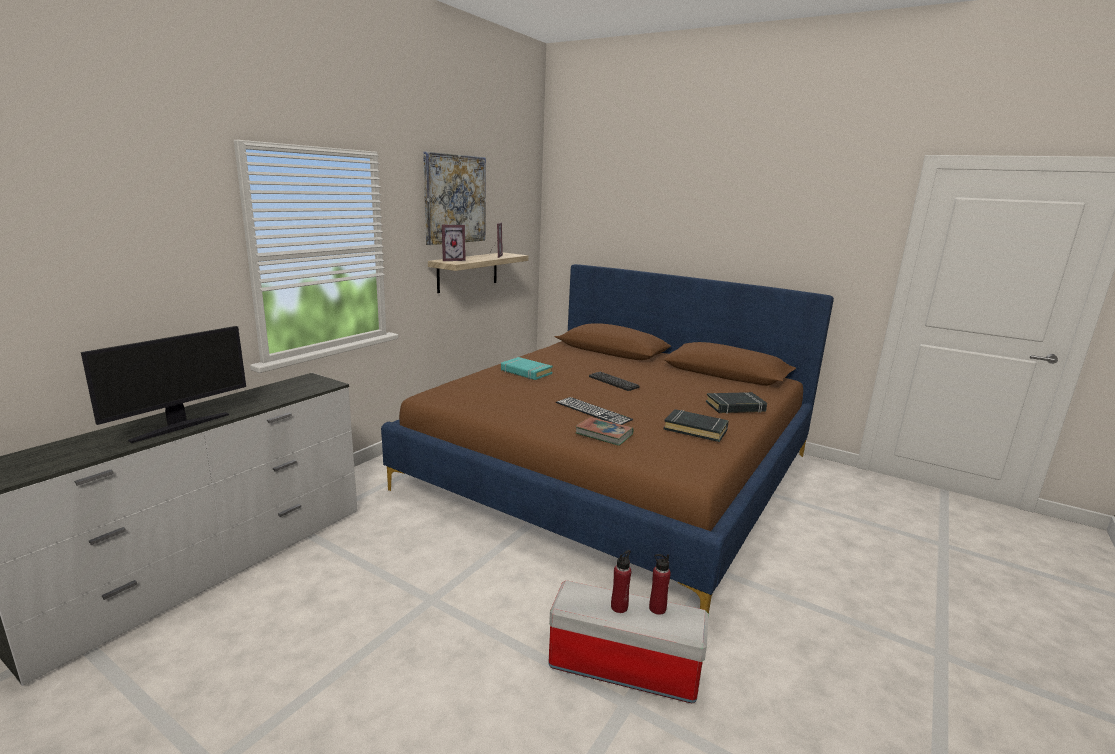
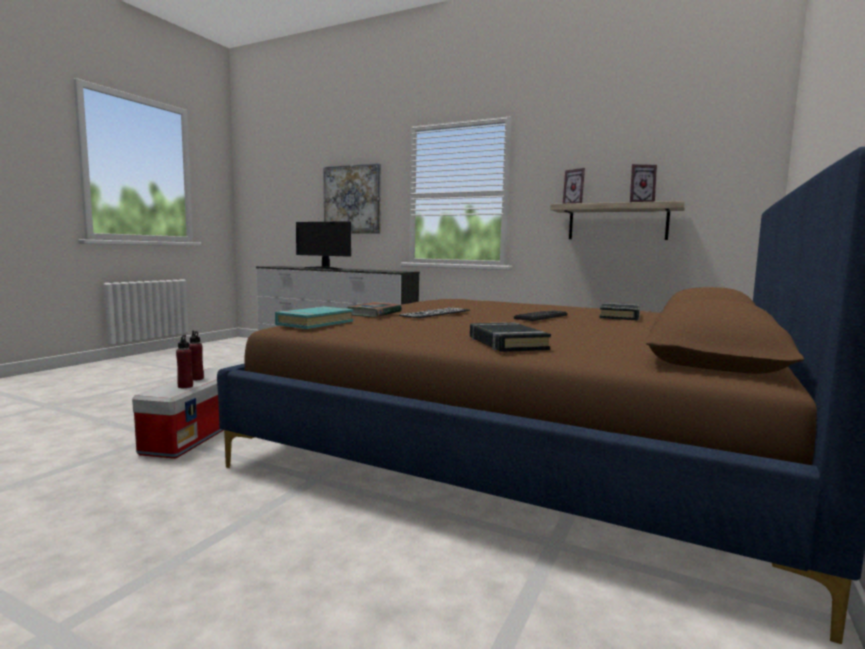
camera: 85 degrees right, 10 degrees down
picture [423,152,486,245] -> picture moved to [324,163,381,233]
turquoise book [501,357,553,380] -> turquoise book moved to [275,307,353,329]
black book [664,409,729,442] -> black book moved to [599,303,640,320]

